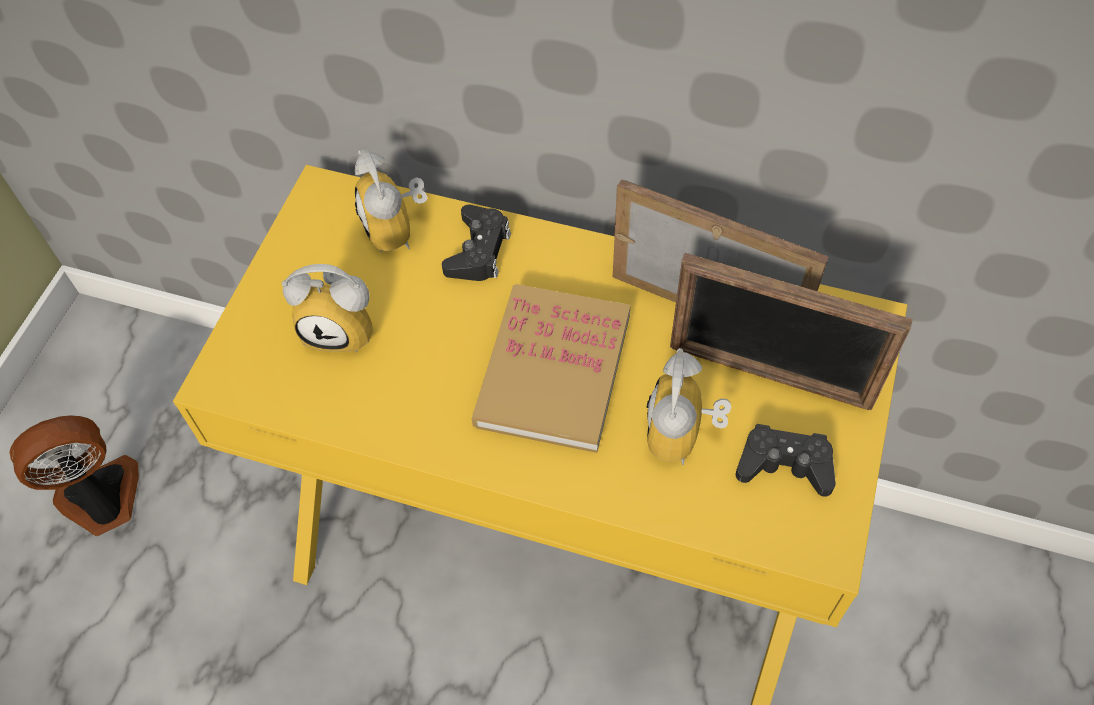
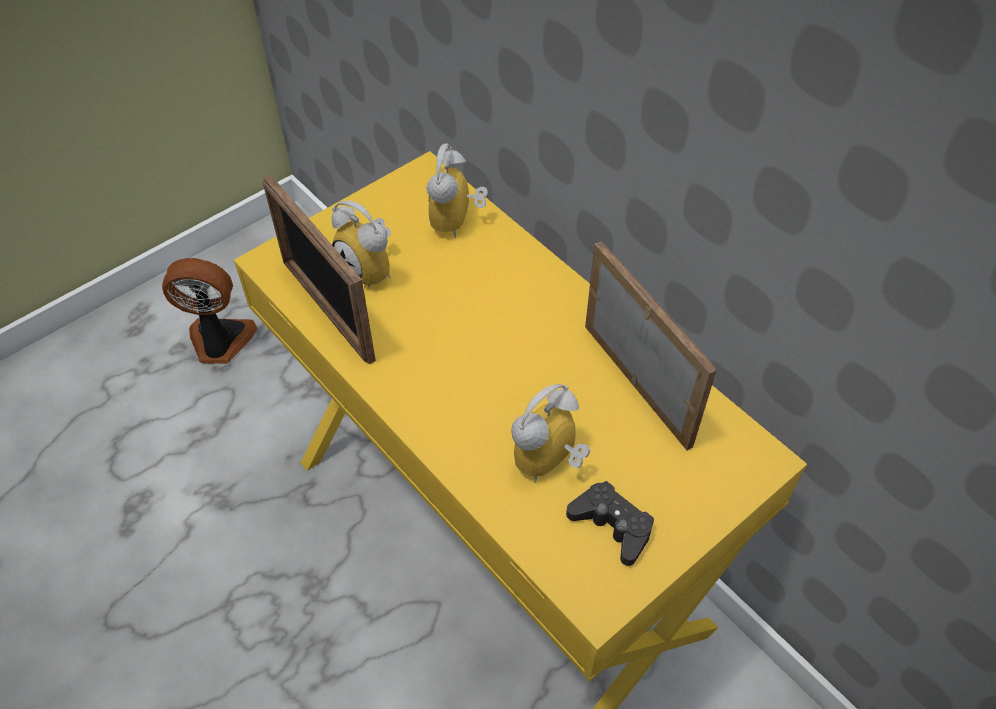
camera: 30 degrees right, 5 degrees down
black game controller [442,205,511,281] -> none
book [472,284,631,453] -> none
picture frame [670,253,913,410] -> picture frame moved to [263,174,376,364]

